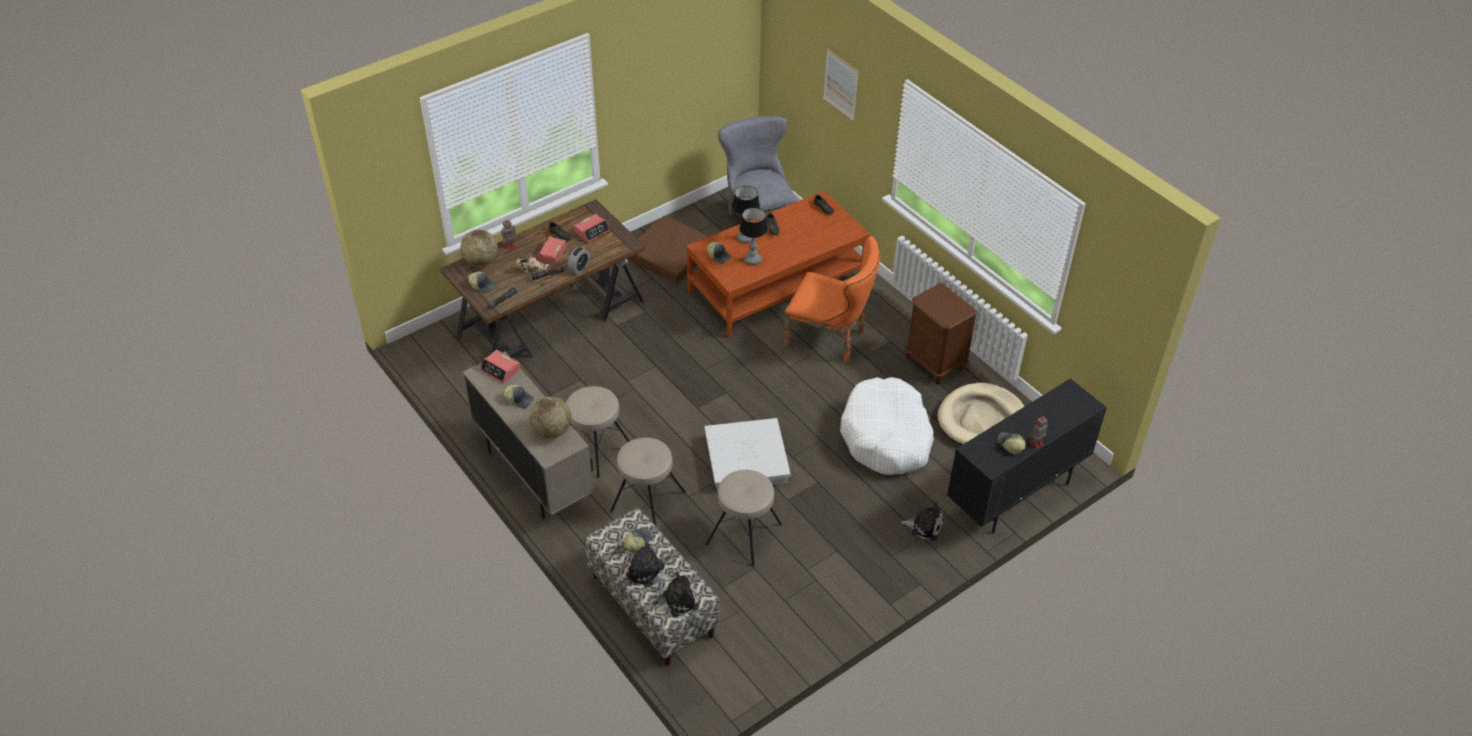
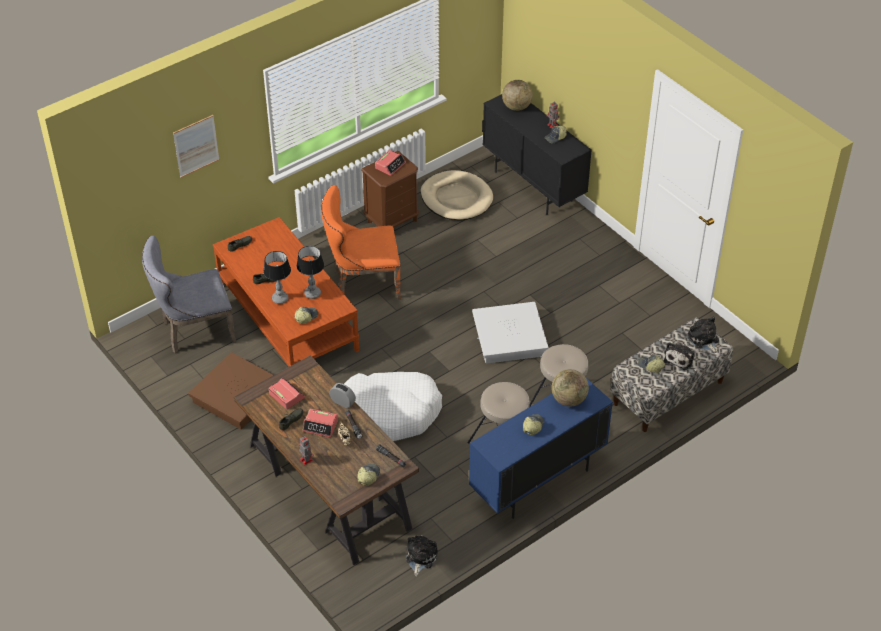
camera: 90 degrees left, 0 degrees up
globe [461,230,498,266] -> globe moved to [502,80,533,111]
beige cabinet [463,352,593,519] -> blue cabinet [469,378,613,519]
alarm clock [480,350,520,384] -> alarm clock moved to [375,150,406,176]
beige stool [706,470,782,567] -> none
orange chair [783,236,880,363] -> orange chair turned 120 degrees counterclockwise [321,185,401,299]
white dog bed [840,377,934,475] -> white dog bed moved to [344,372,442,441]
plush toy [901,502,943,541] -> plush toy moved to [406,535,438,576]

